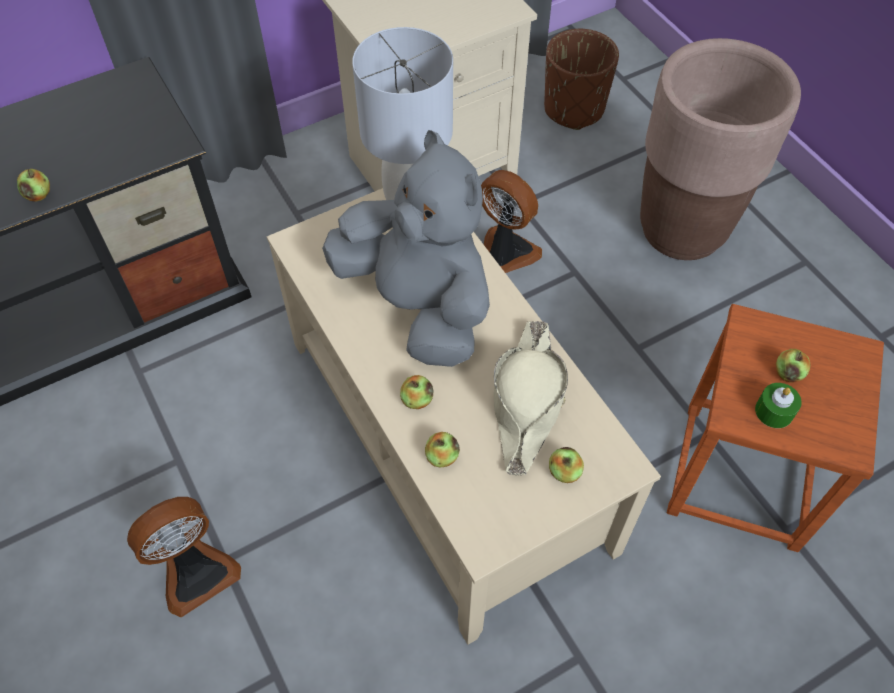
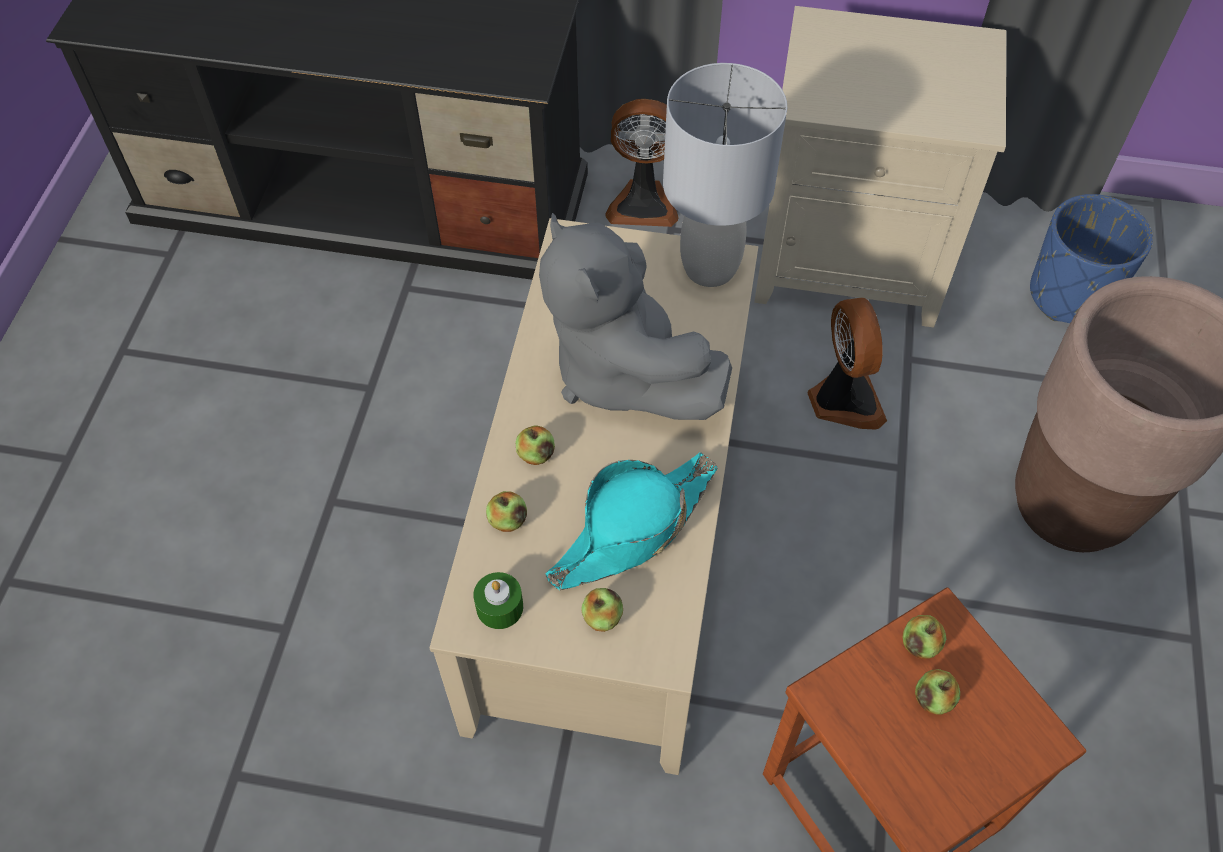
camera: 40 degrees right, 0 degrees up
apple [17,169,50,202] -> apple moved to [902,615,946,659]
fan [127,497,241,618] -> fan moved to [605,99,679,227]
grey plush toy [322,130,490,367] -> grey plush toy turned 150 degrees clockwise [539,213,732,420]
beige hat [494,321,568,475] -> turquoise hat [546,452,718,590]
brown planter [544,29,619,130] -> blue planter [1030,194,1153,323]
green candle [755,383,802,428] -> green candle moved to [473,572,523,629]

